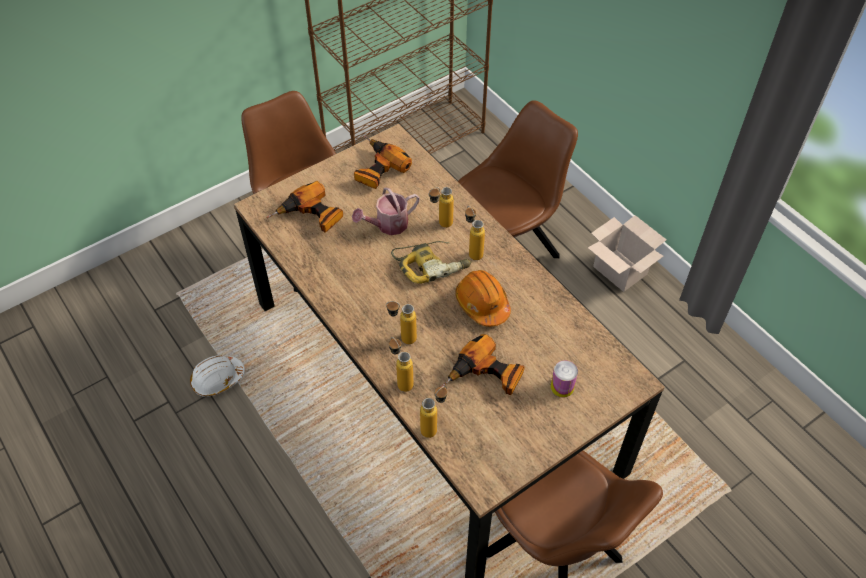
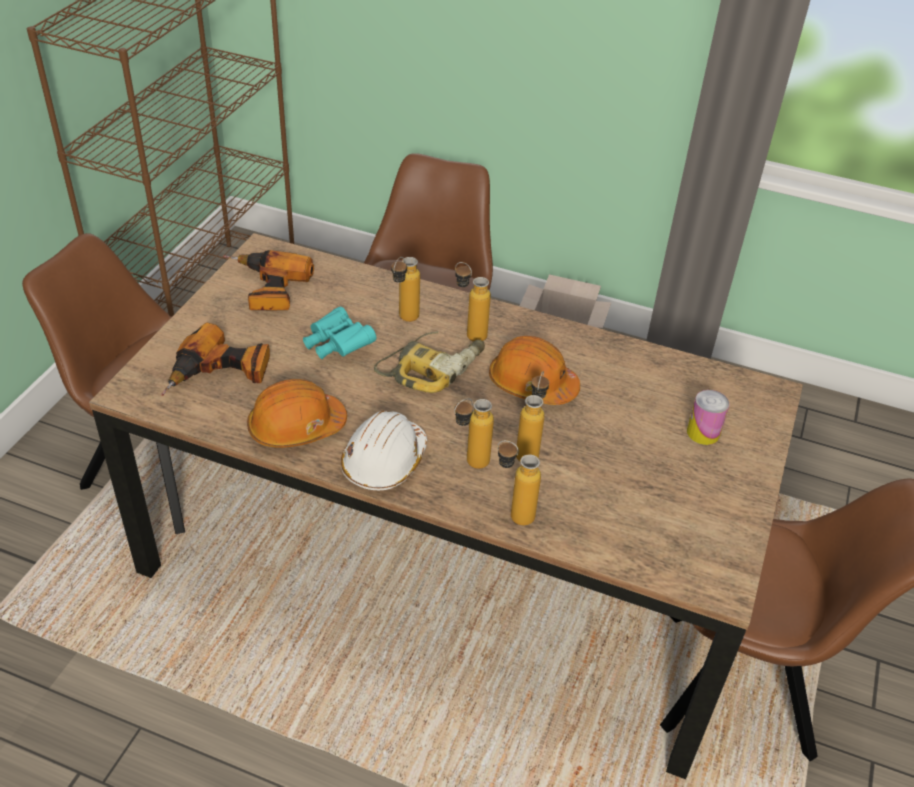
camera: 35 degrees left, 10 degrees down
white hard hat [190,355,245,397] -> white hard hat moved to [341,411,427,491]
watering can [352,187,420,235] -> turquoise binoculars [303,307,377,359]
bottle [420,386,447,438] -> bottle moved to [516,371,549,462]
power drill [441,334,525,395] -> none
none -> orange hard hat [247,379,347,448]

